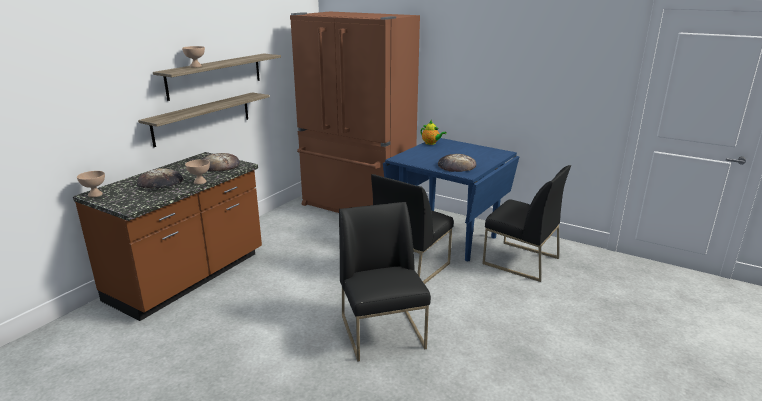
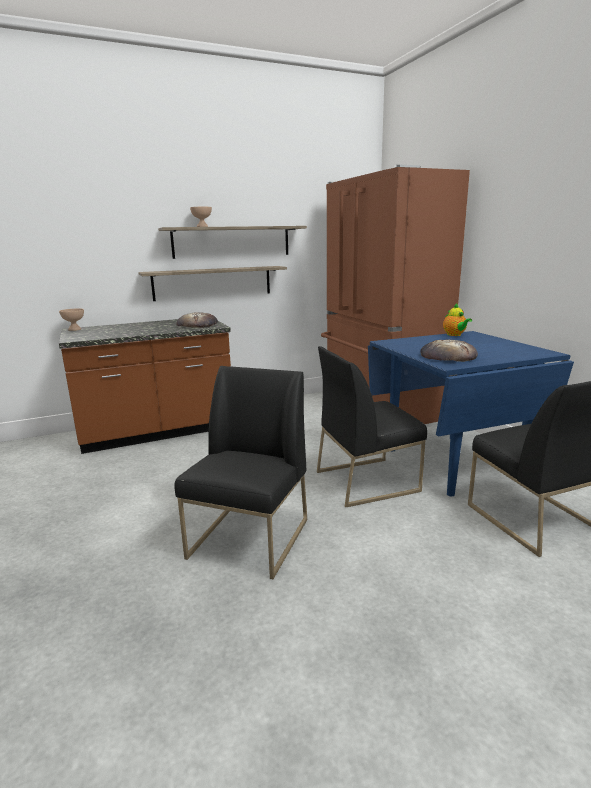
camera: 35 degrees right, 5 degrees down
bread [137,168,183,189] -> none
beige bowl [185,159,210,184] -> none

